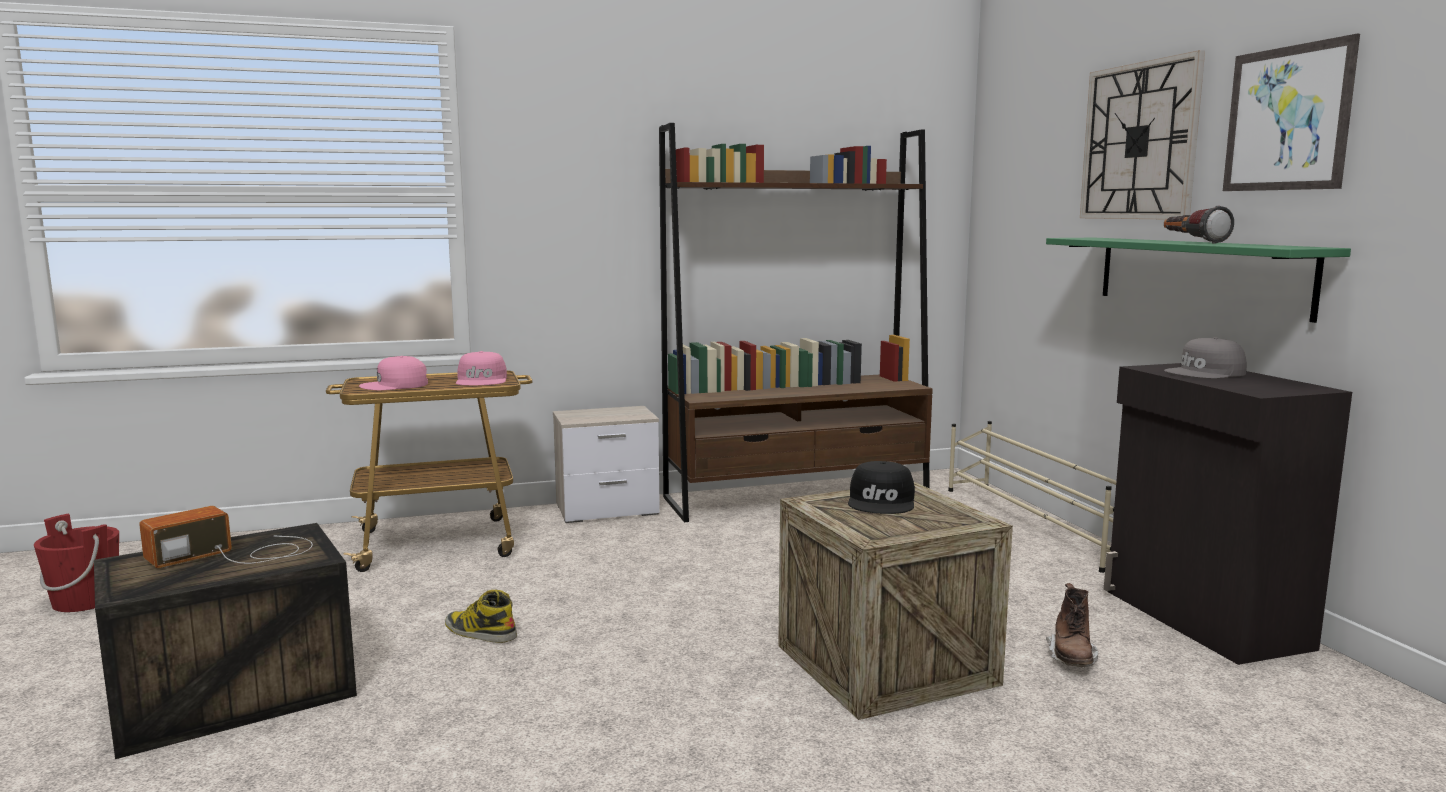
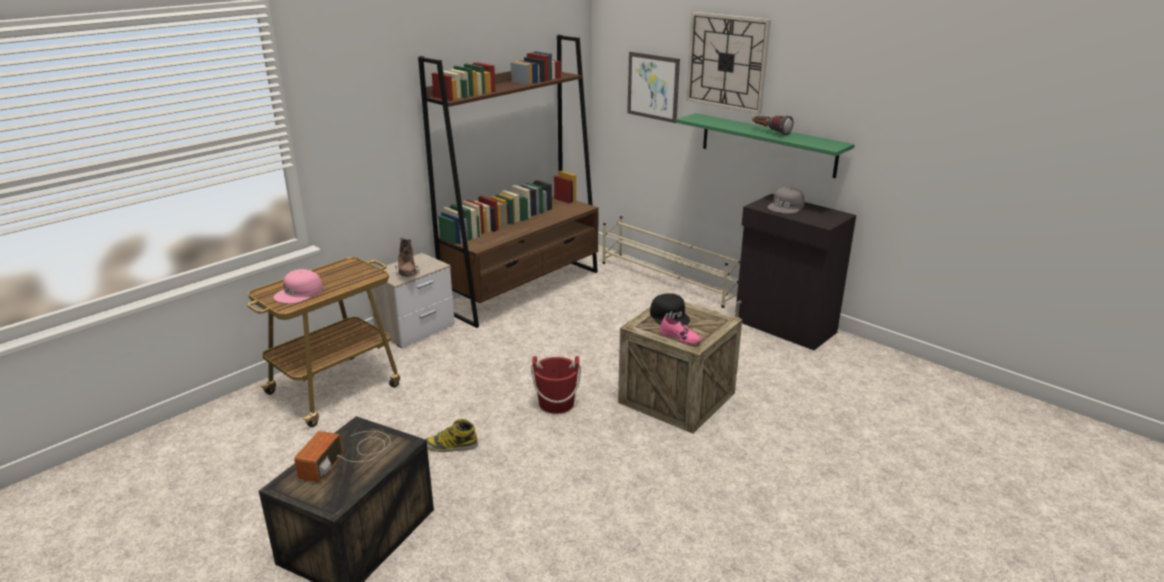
camera: 30 degrees left, 15 degrees up
red bucket [34,514,119,612] -> red bucket moved to [531,356,581,414]
pink cap [456,351,507,386] -> none
brown boot [1046,583,1099,668] -> brown boot moved to [395,237,419,277]
picture [1223,34,1360,191] -> picture moved to [627,52,680,123]
none -> pink shoe [659,316,701,344]

